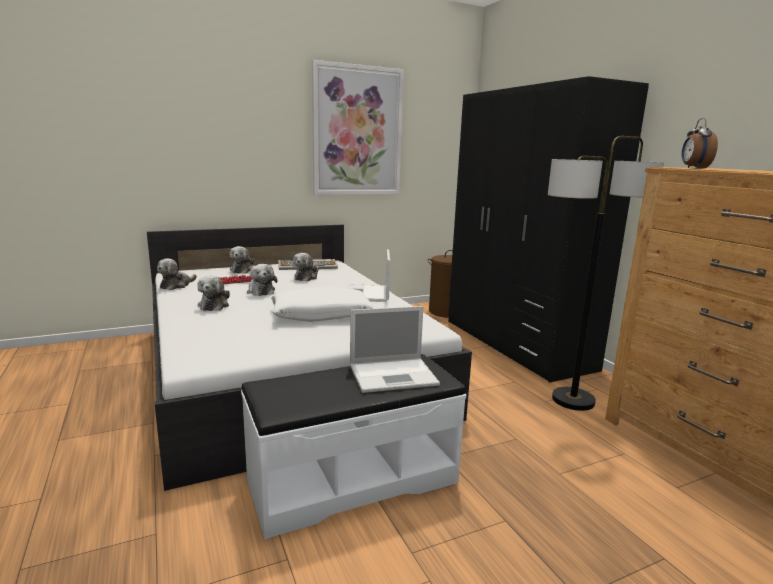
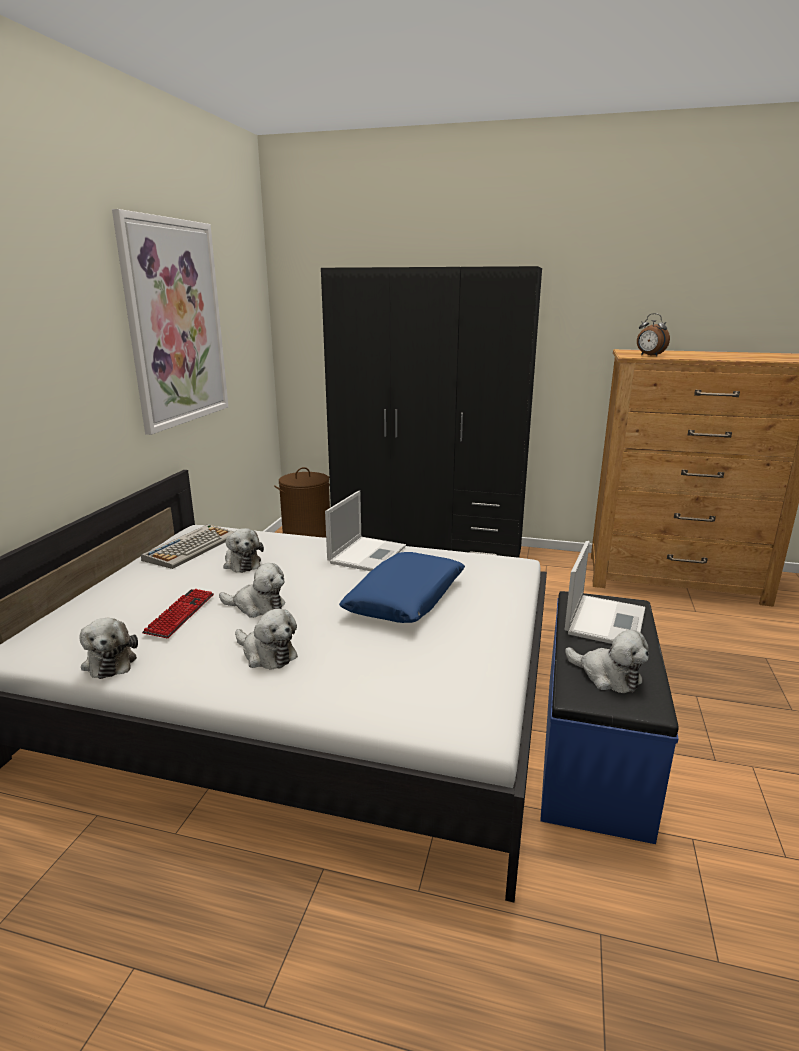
camera: 50 degrees left, 5 degrees up
plush toy [230,246,254,274] -> plush toy moved to [565,630,649,693]
white bench [241,354,466,539] -> blue bench [540,591,679,844]
white pillow [271,287,374,322] -> blue pillow [339,552,465,623]
laptop [348,249,390,302] -> laptop turned 105 degrees counterclockwise [325,490,406,571]
floor lamp [548,136,664,411] -> none

